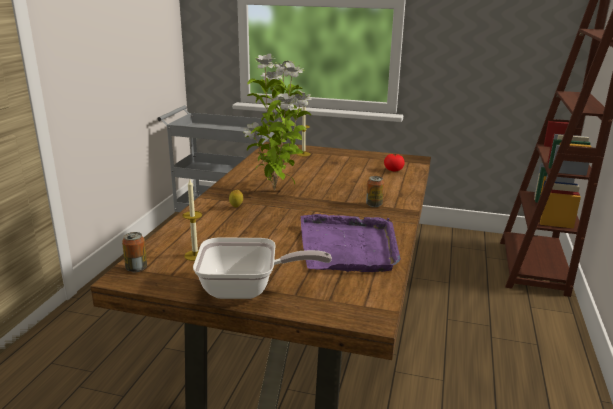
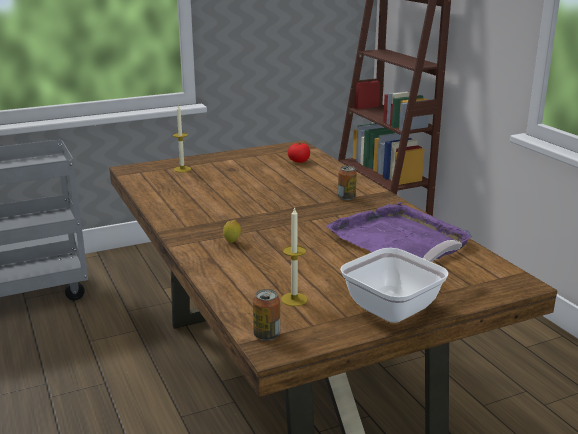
camera: 40 degrees left, 0 degrees up
potted plant [243,54,311,190] -> none

